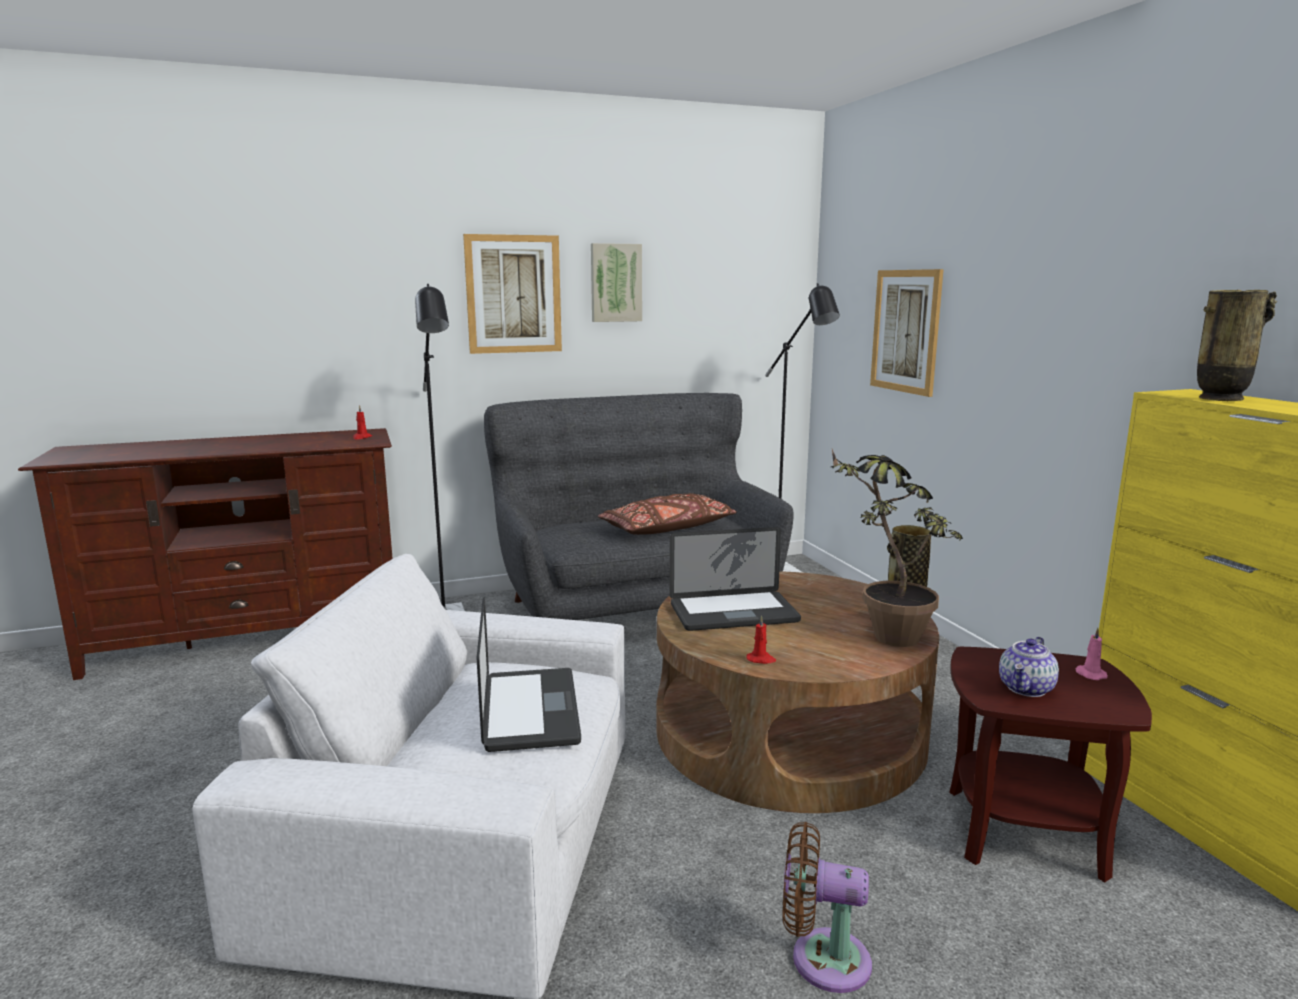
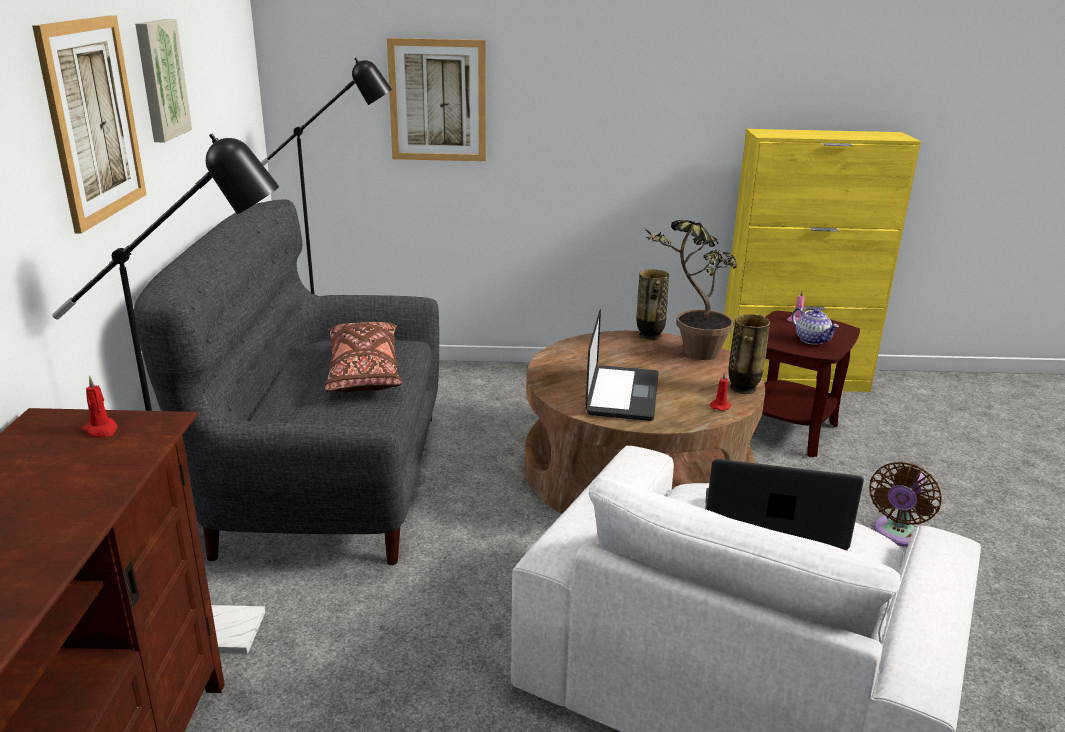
camera: 70 degrees left, 10 degrees up
vase [1197,290,1277,401] -> vase moved to [729,314,770,394]

